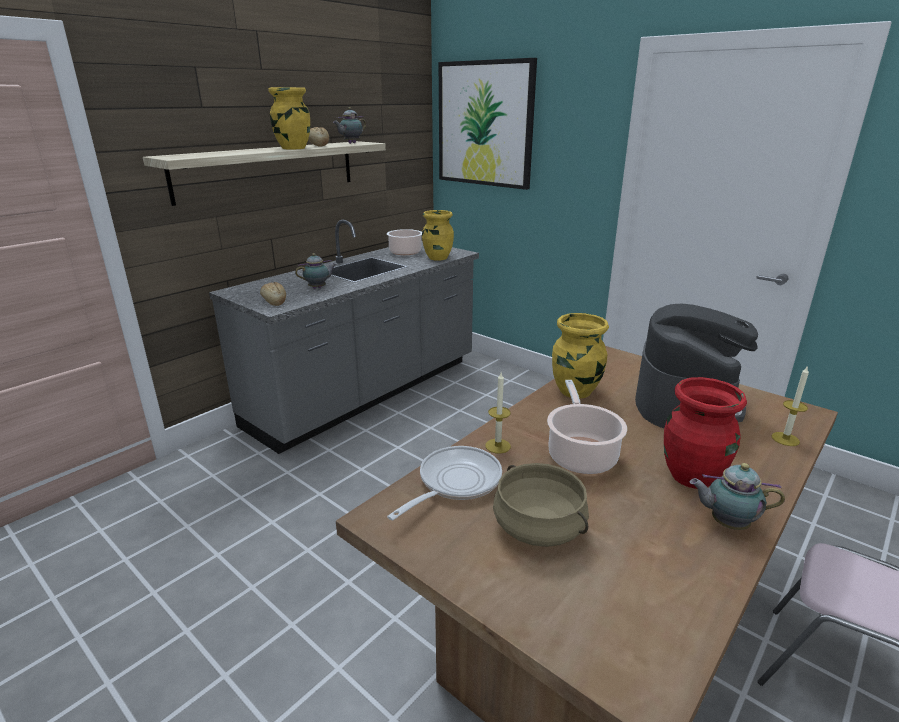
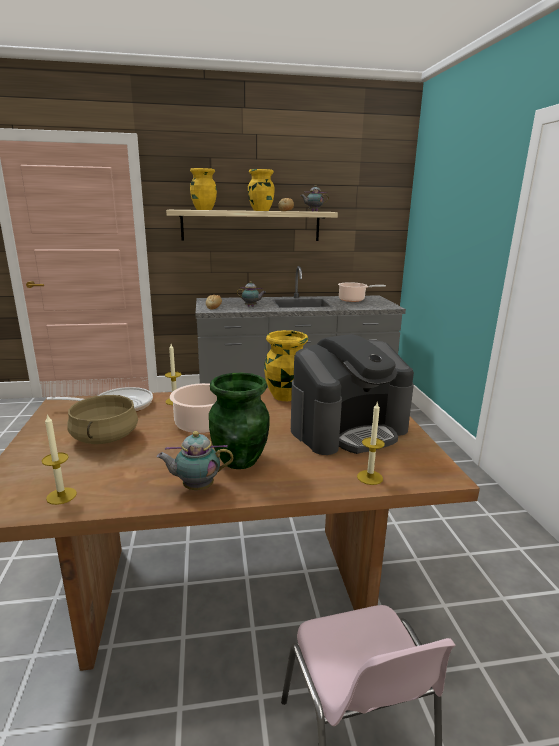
camera: 40 degrees right, 5 degrees down
yellow vase [422,210,454,261] -> yellow vase moved to [190,168,217,210]
picture [439,58,537,190] -> none
red vase [664,377,747,489] -> green vase [209,373,270,469]
teapot [690,463,785,530] -> teapot turned 60 degrees counterclockwise [156,431,234,490]
none -> candle [42,414,77,505]

